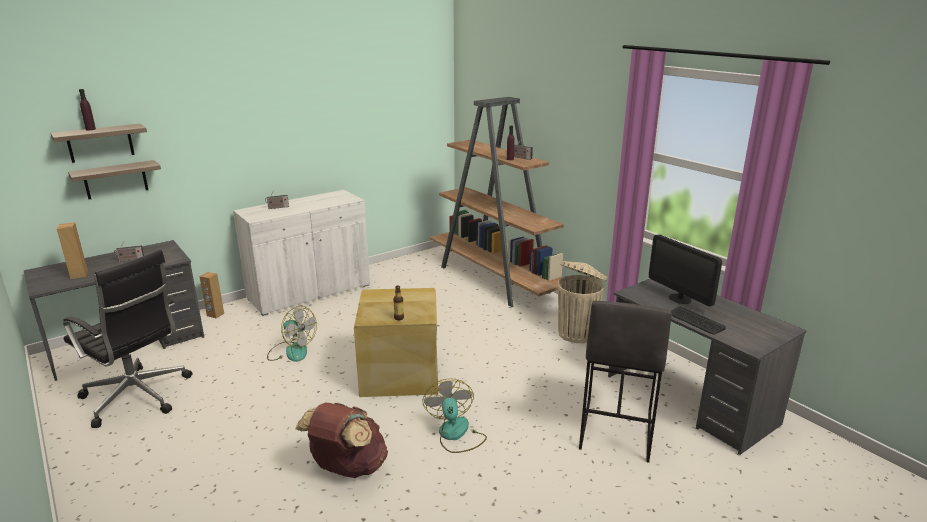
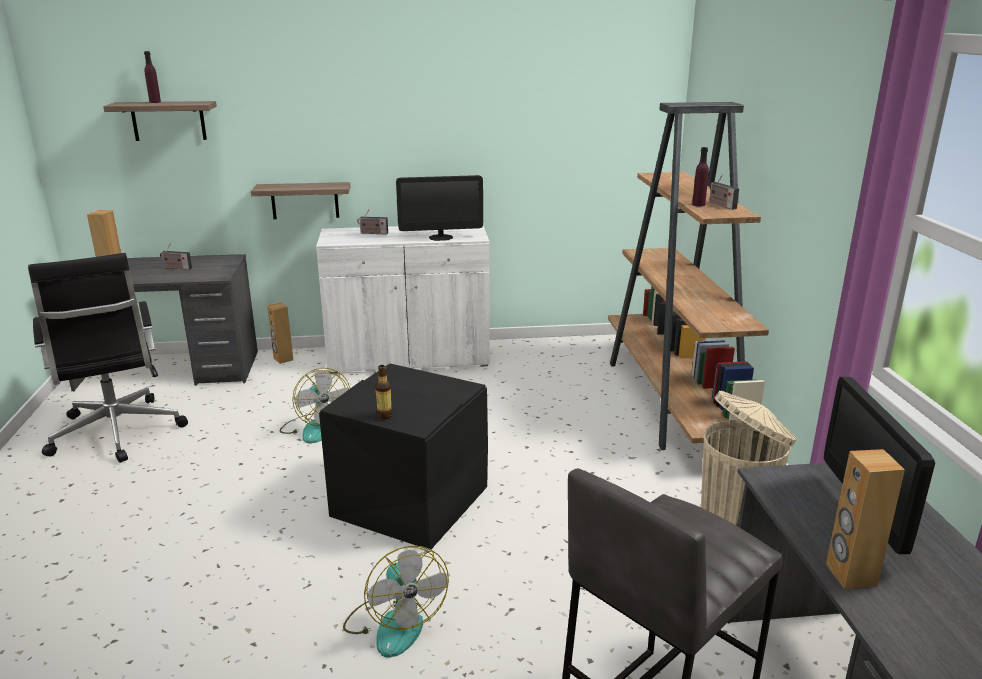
camera: 30 degrees right, 0 degrees up
shelf [68,160,161,199] -> shelf moved to [251,182,350,219]
brown backpack [296,402,388,478] -> none
beige storage box [354,288,438,397] -> black storage box [319,363,488,550]
fan [423,378,487,453] -> fan turned 135 degrees clockwise [343,546,449,658]
keyboard [671,306,726,335] -> brown speaker [826,449,905,589]
none -> monitor [396,175,483,241]

